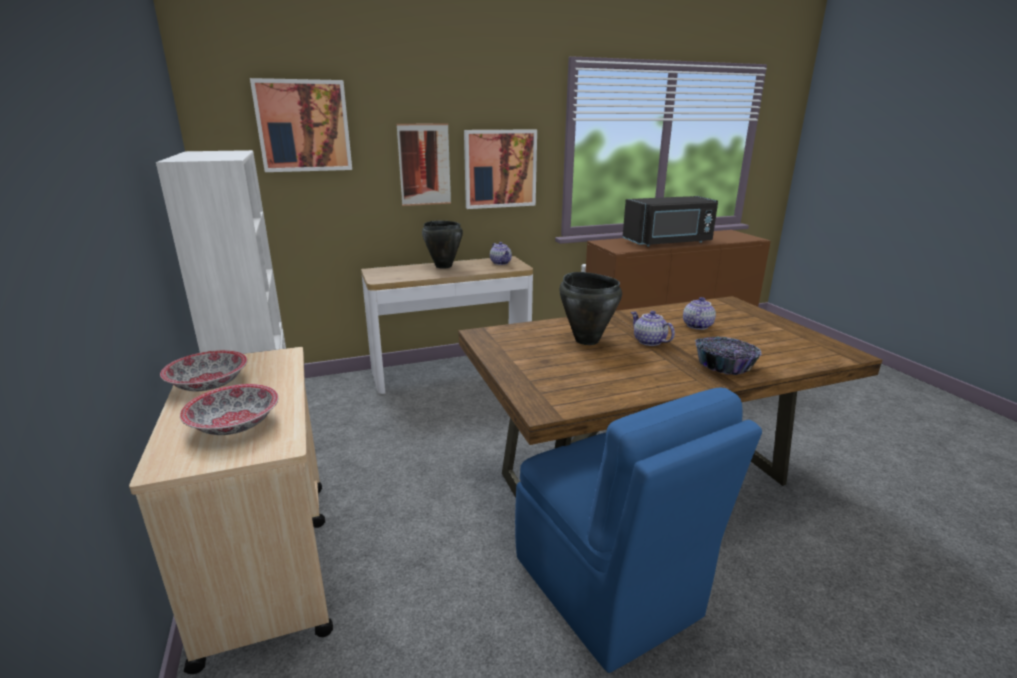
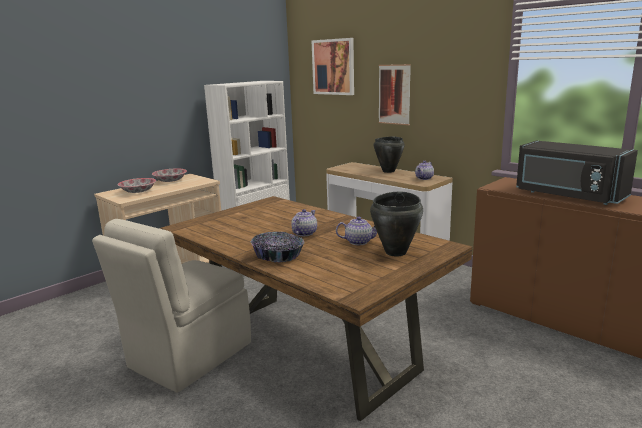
camera: 65 degrees right, 5 degrees down
picture [464,130,537,209] -> none
blue chair [515,388,762,673] -> beige chair [92,219,251,393]
black cooking pot [559,272,622,345] -> black cooking pot moved to [370,191,423,256]

